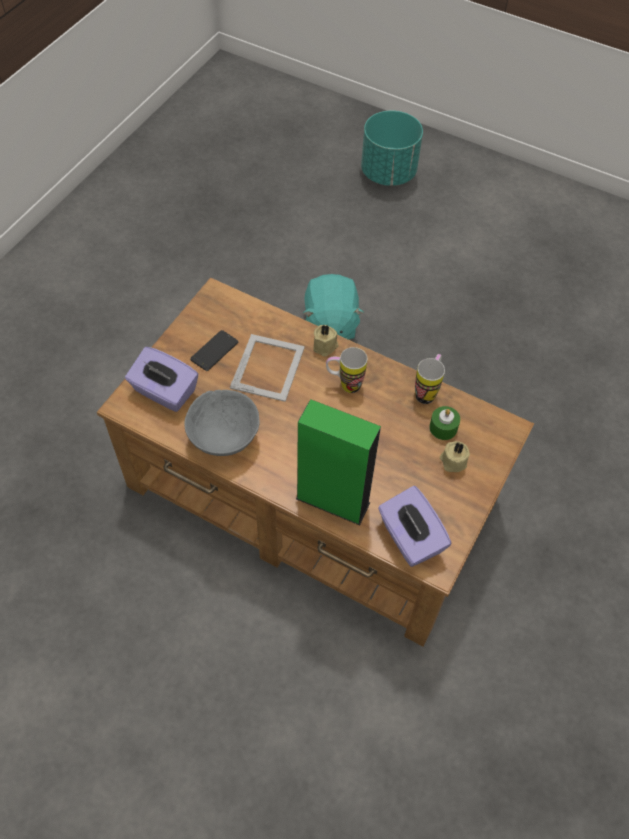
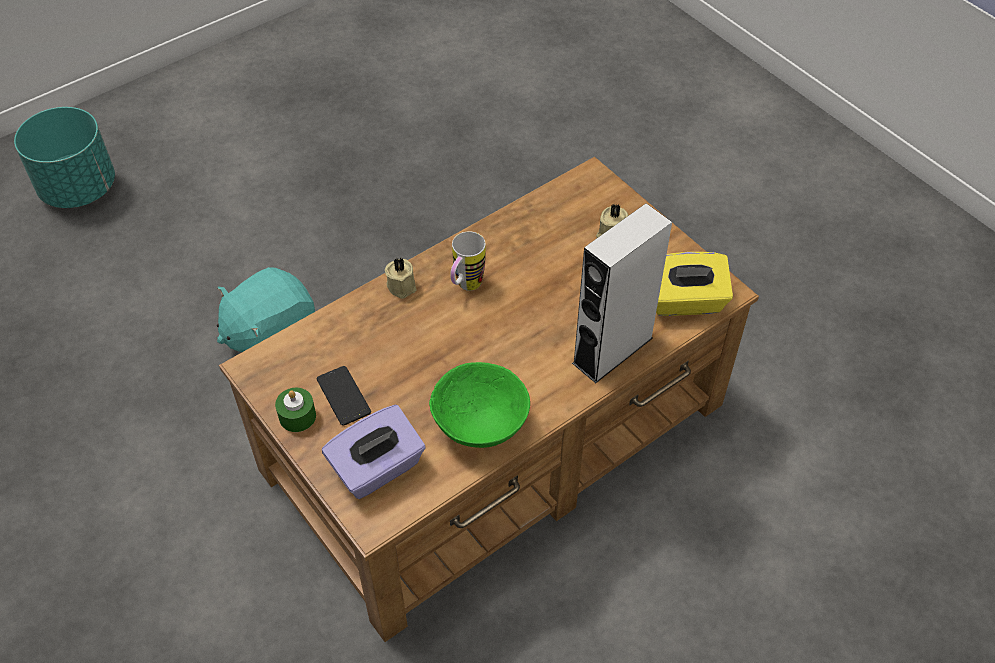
camera: 65 degrees left, 5 degrees down
grey bowl [185,390,259,456] -> green bowl [429,362,530,448]
picture frame [230,334,305,402] -> none
green speaker [296,399,381,525] -> grey speaker [572,203,672,383]
turquoise plush toy [303,274,364,340] -> turquoise plush toy turned 120 degrees clockwise [217,267,315,352]
purple tissue box [378,486,452,567] -> yellow tissue box [656,252,733,316]
mug [415,354,445,404] -> none
green candle [429,406,460,440] -> green candle moved to [275,388,316,432]

